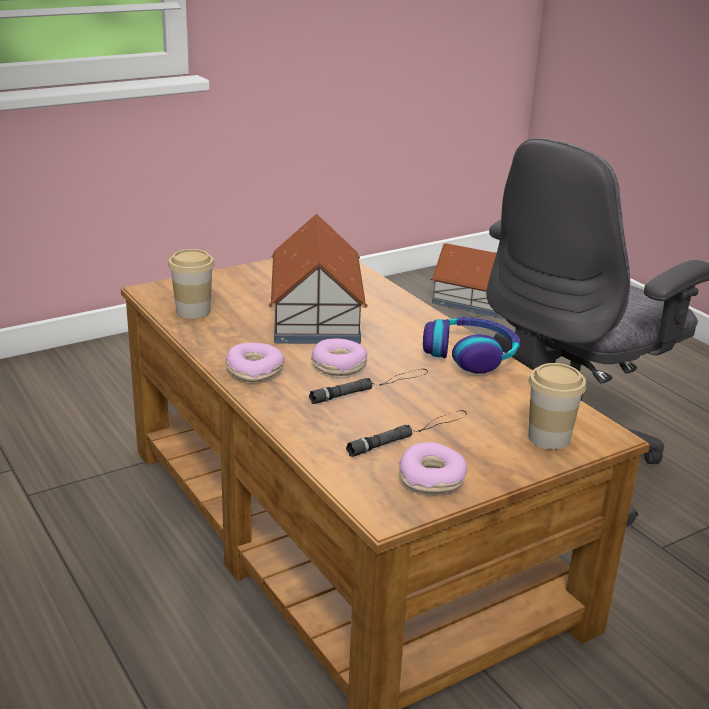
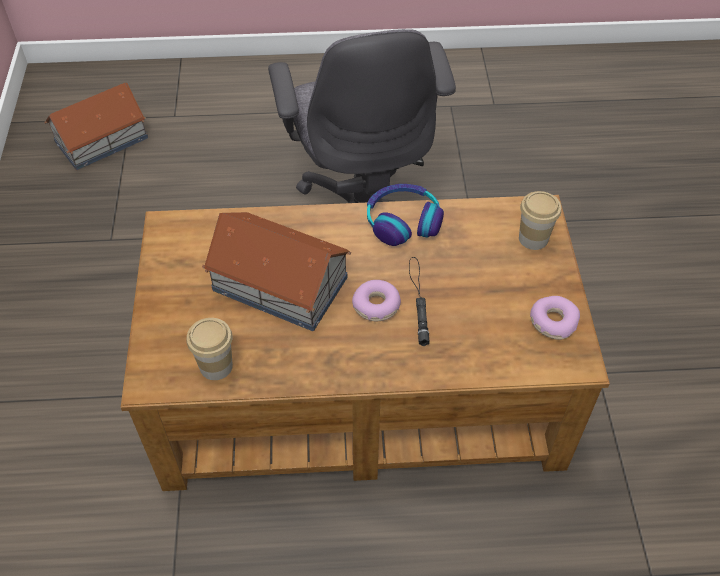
camera: 60 degrees left, 25 degrees up
donut [225,343,284,382] -> none
black flashlight [346,410,467,457] -> none

